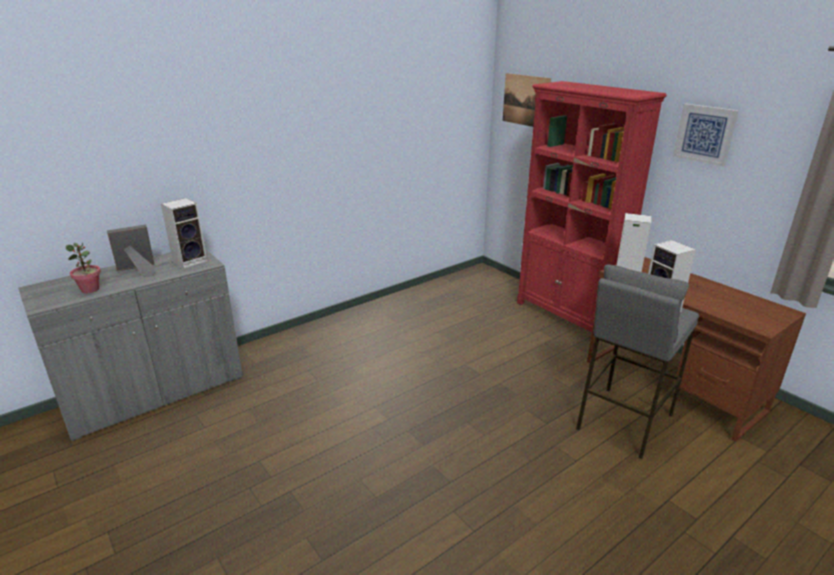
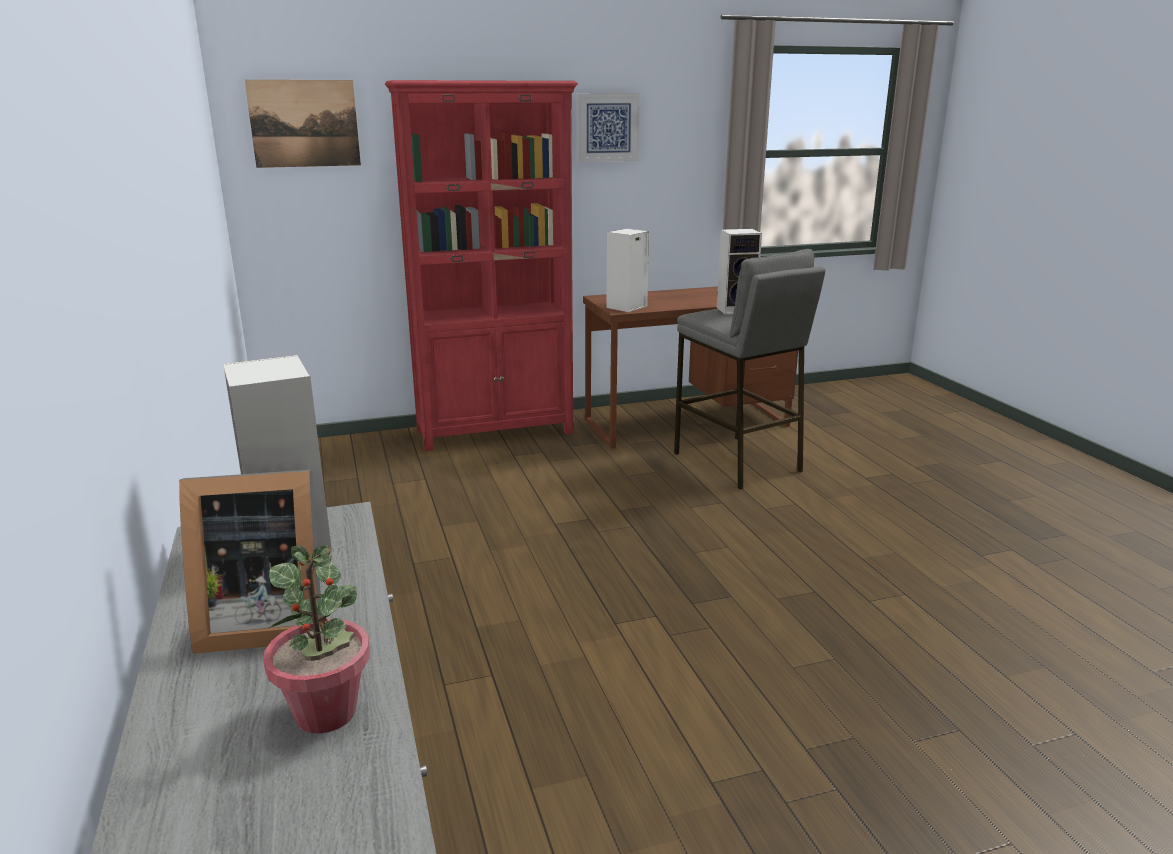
camera: 70 degrees left, 5 degrees down
picture frame [107,224,155,277] -> picture frame turned 90 degrees counterclockwise [179,470,322,654]

